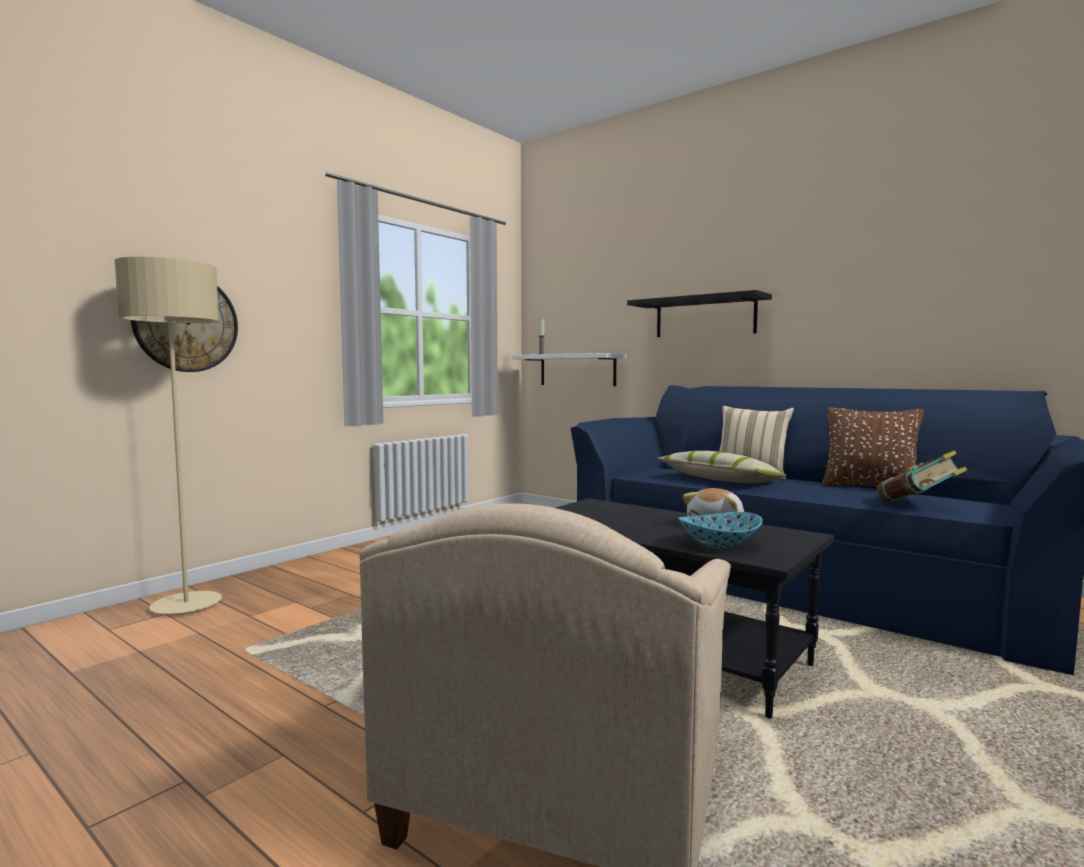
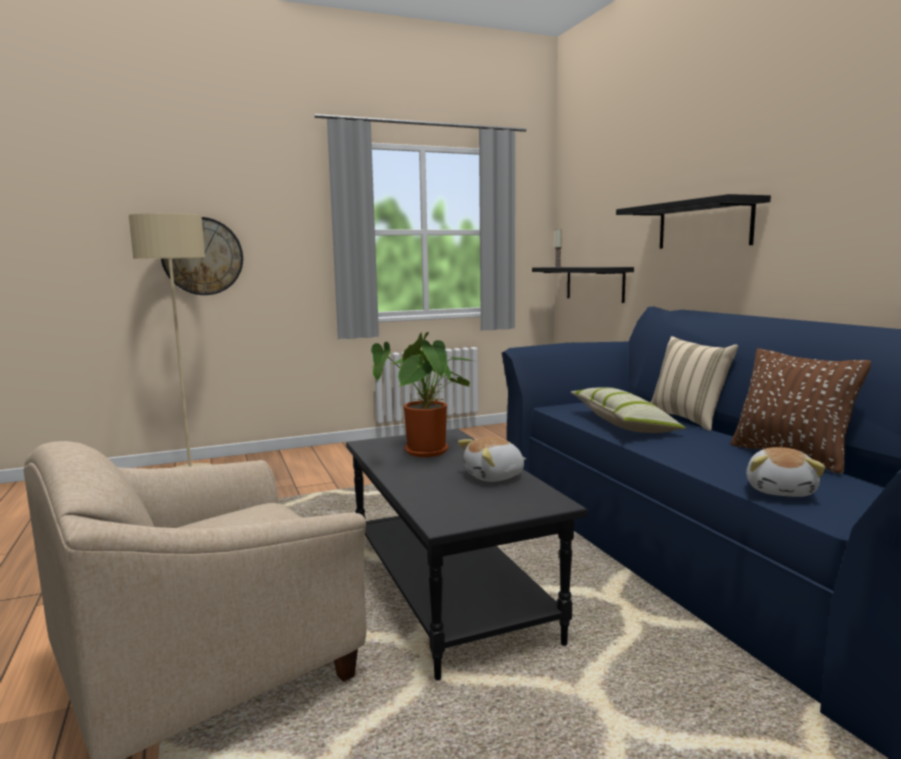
camera: 30 degrees right, 5 degrees up
white shelf [512,353,627,386] -> black shelf [532,267,634,303]
bowl [678,512,763,549] -> none
book [877,451,967,502] -> plush toy [746,447,826,497]
none -> potted plant [371,332,473,457]

